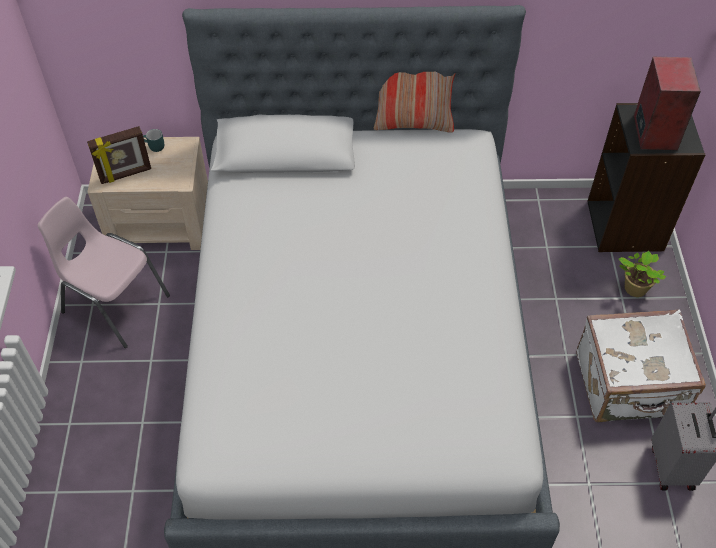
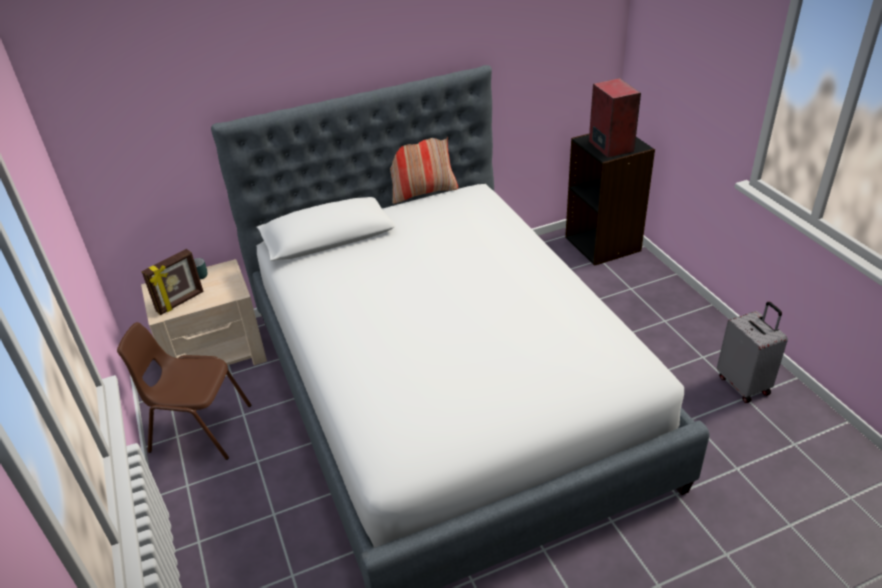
camera: 20 degrees left, 15 degrees down
pink chair [38,197,170,348] -> brown chair [117,322,251,460]
white suitcase [576,309,706,422] -> none
potted plant [619,251,666,297] -> none

